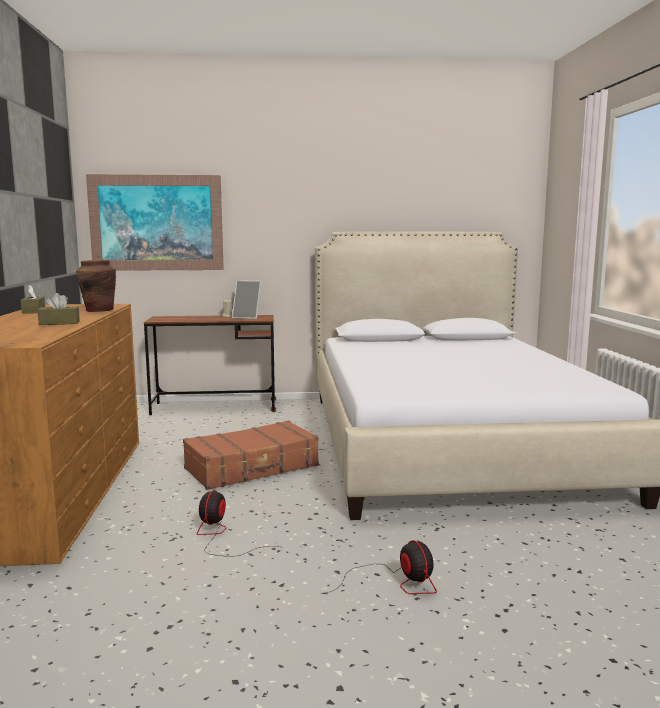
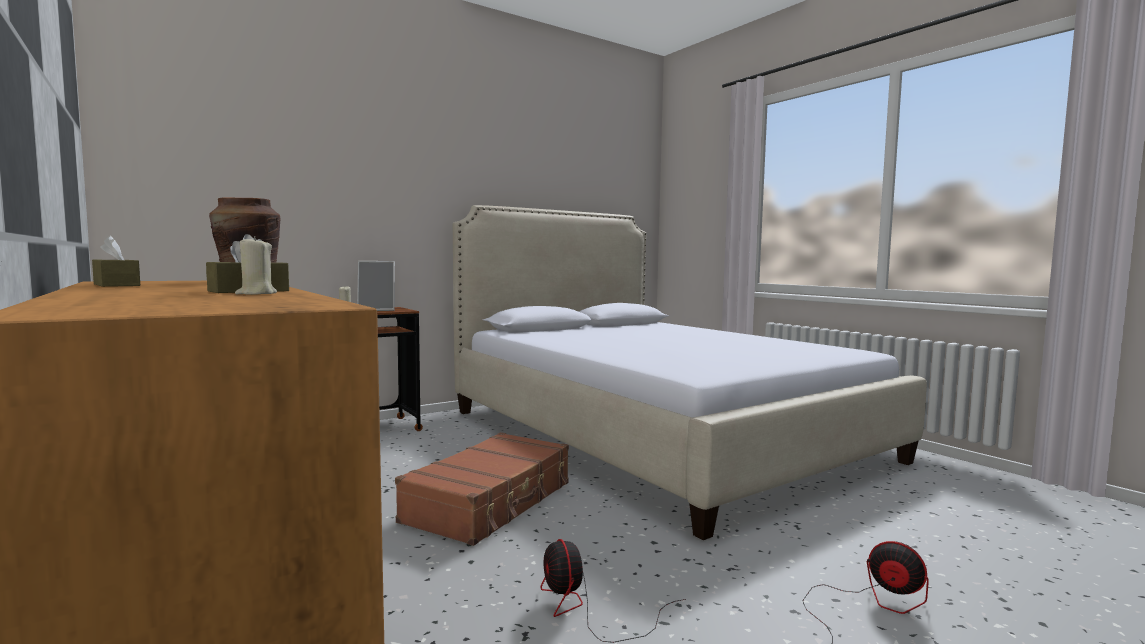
camera: 30 degrees left, 5 degrees down
picture [86,174,224,271] -> none
none -> beige candle [235,236,277,295]

